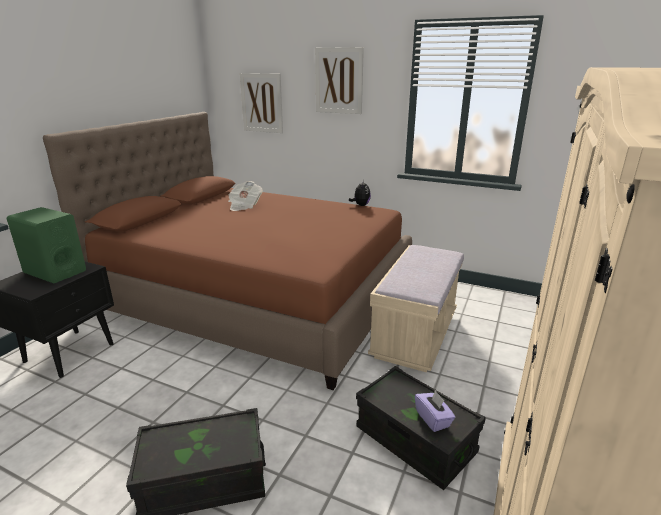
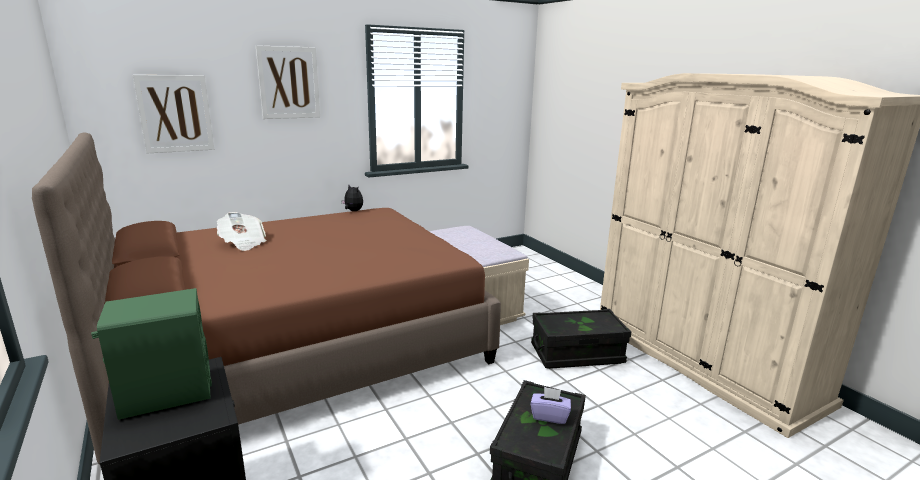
camera: 55 degrees left, 5 degrees down
purple tissue box [415,390,455,432] -> purple tissue box moved to [531,387,571,424]

